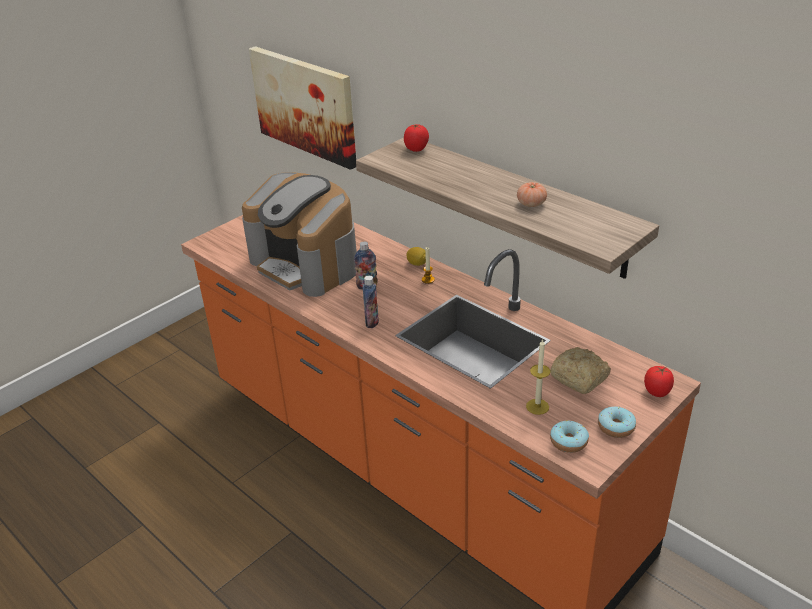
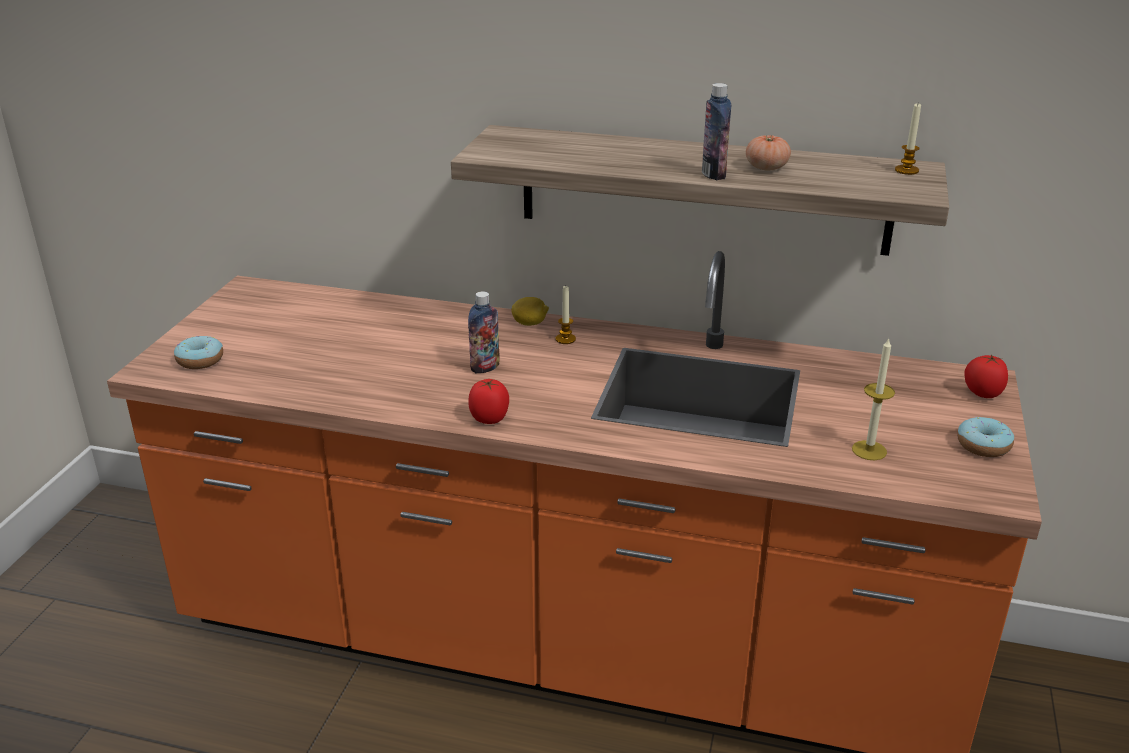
camera: 30 degrees left, 5 degrees down
coffee machine [242,172,357,297] -> none
picture [249,46,356,170] -> none
bottle [363,276,379,328] -> bottle moved to [702,83,731,180]
tomato [404,124,429,152] -> tomato moved to [468,379,509,424]
bread [550,347,611,394] -> none
donut [550,420,589,453] -> donut moved to [174,336,223,369]
none -> candle [895,103,921,175]

